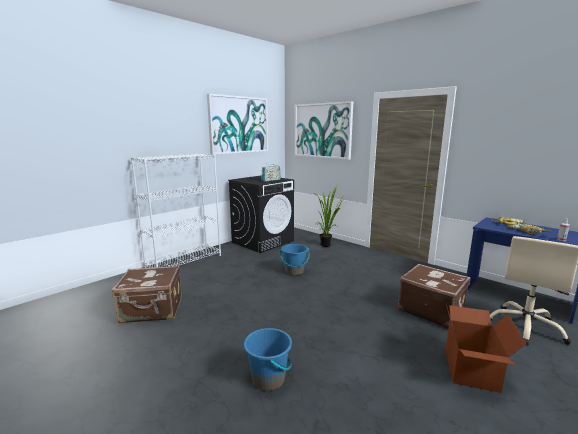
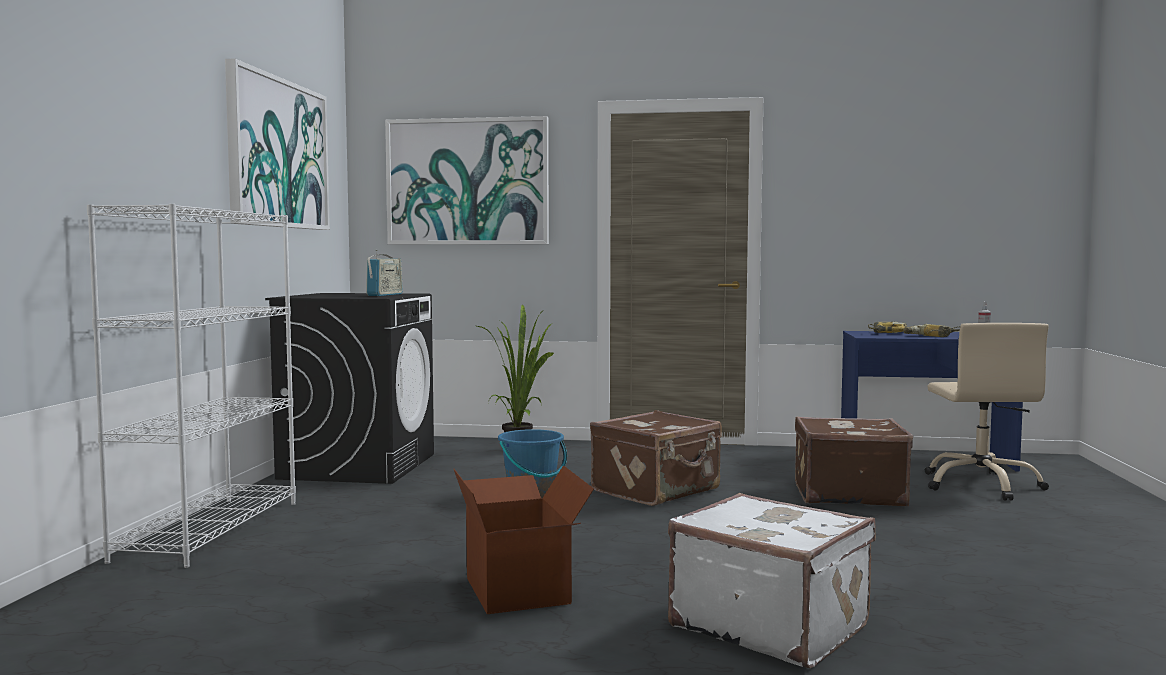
camera: 35 degrees left, 10 degrees down
brown suitcase [112,265,182,323] -> brown suitcase moved to [590,410,722,506]
blue bucket [244,328,292,391] -> white suitcase [668,493,876,668]
cardboard box [446,304,527,393] -> cardboard box moved to [454,465,594,614]

